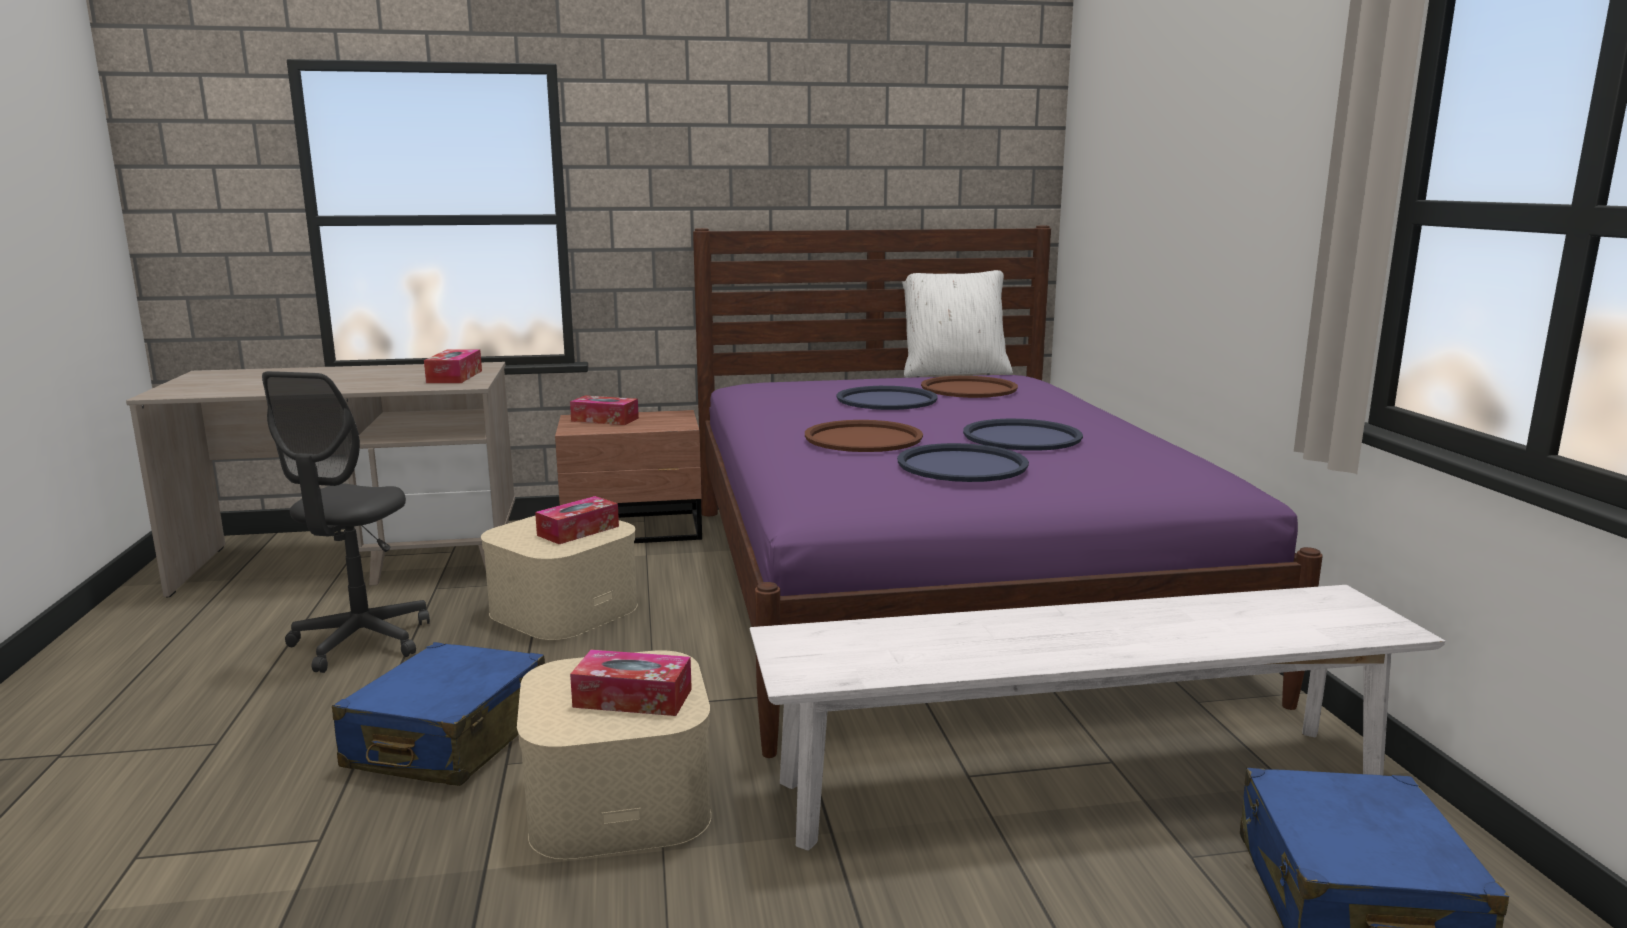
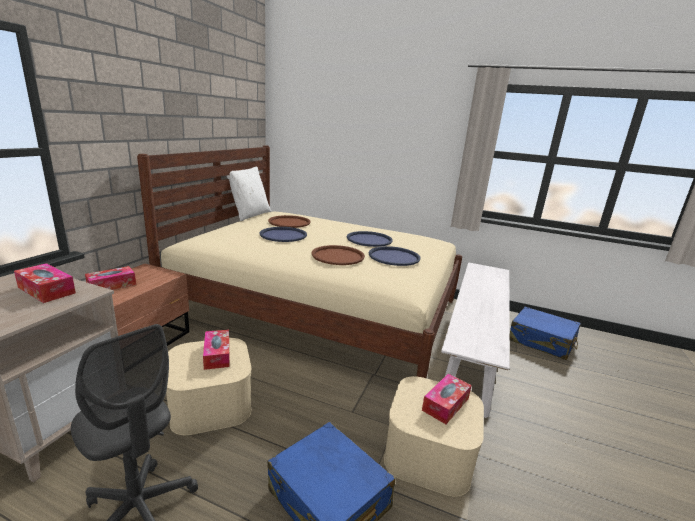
camera: 60 degrees left, 5 degrees up
purple bed [693,226,1323,758] -> beige bed [137,145,462,378]

